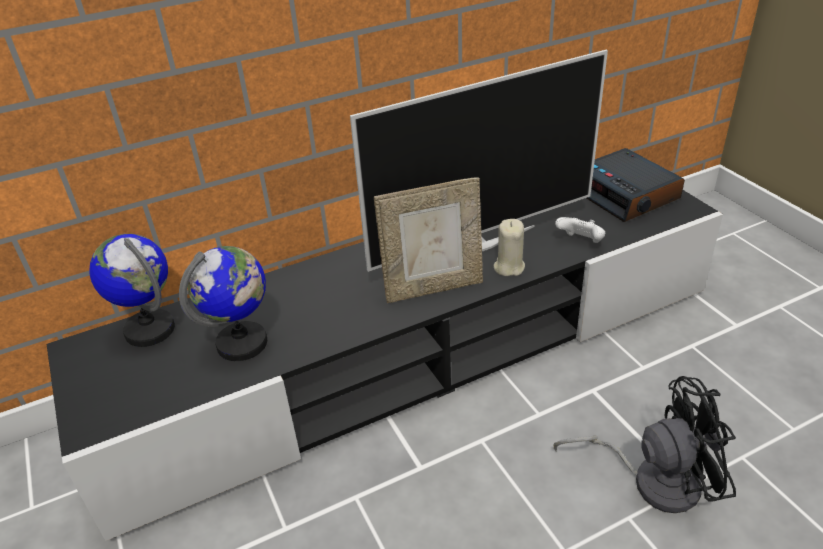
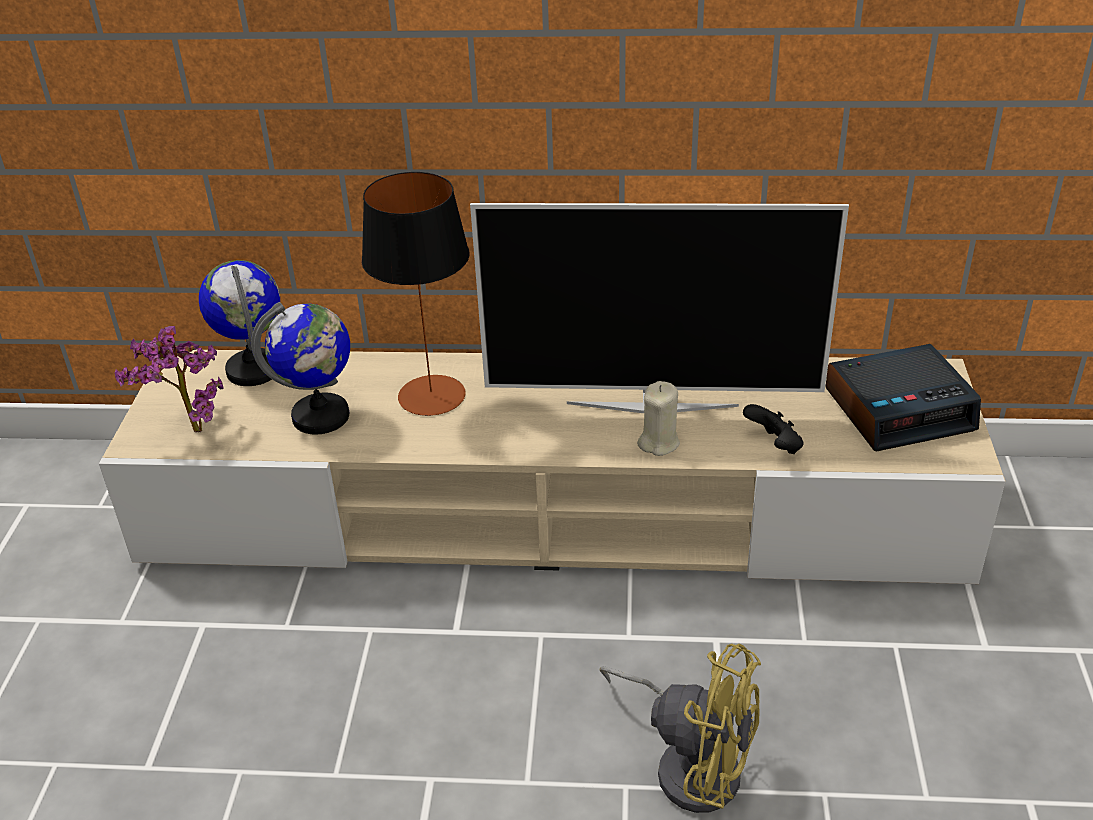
camera: 30 degrees right, 0 degrees up
black tv stand [47,190,723,541] -> beige tv stand [99,350,1005,584]
picture frame [374,177,483,303] -> none
black fan [554,376,736,513] -> yellow fan [599,644,761,813]
white game controller [555,217,605,243] -> black game controller [743,404,804,454]
alarm clock [586,148,685,222] -> alarm clock turned 105 degrees counterclockwise [825,344,981,451]
none -> potted plant [115,326,224,432]
none -> table lamp [361,172,470,416]

